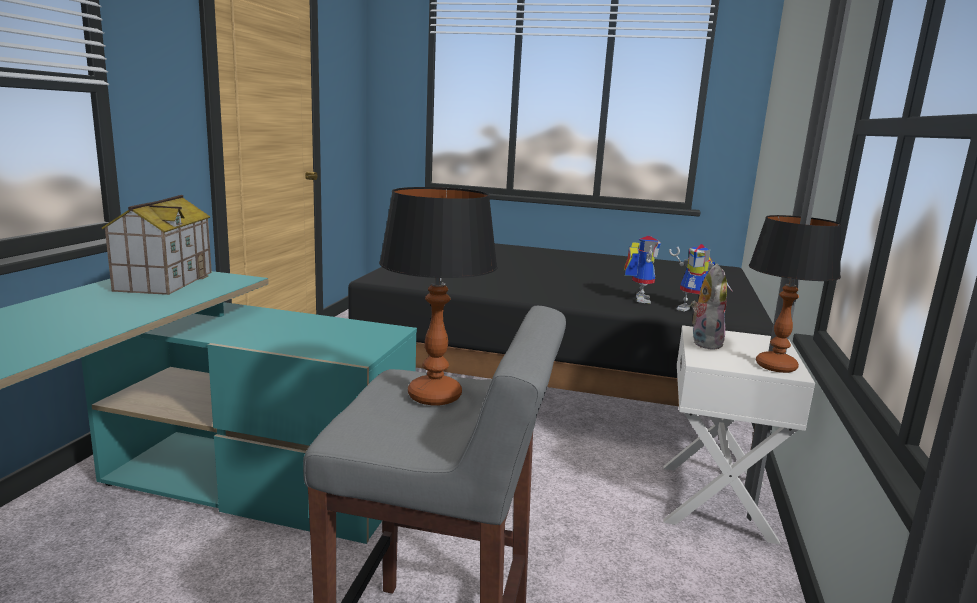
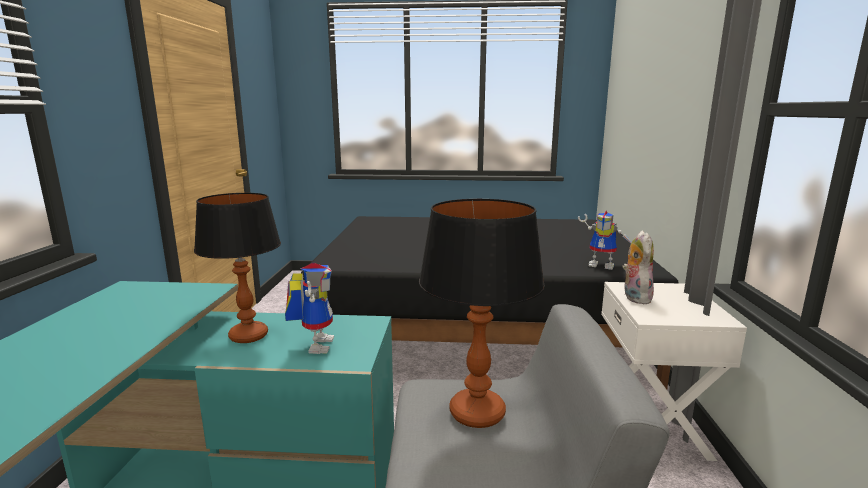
camera: 10 degrees left, 0 degrees up
toy house [102,195,212,295] -> none
toy robot [624,236,661,304] -> toy robot moved to [285,263,334,354]
table lamp [749,215,842,373] -> table lamp moved to [194,193,281,343]

